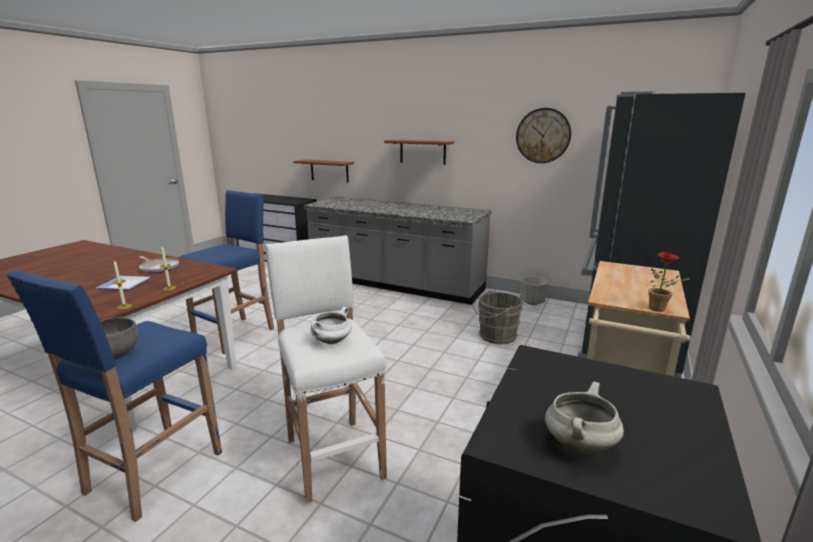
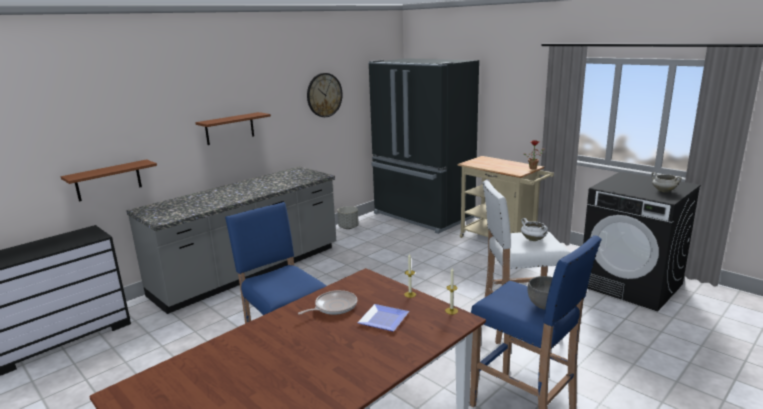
camera: 70 degrees left, 0 degrees up
grey bucket [473,290,523,344] -> none

